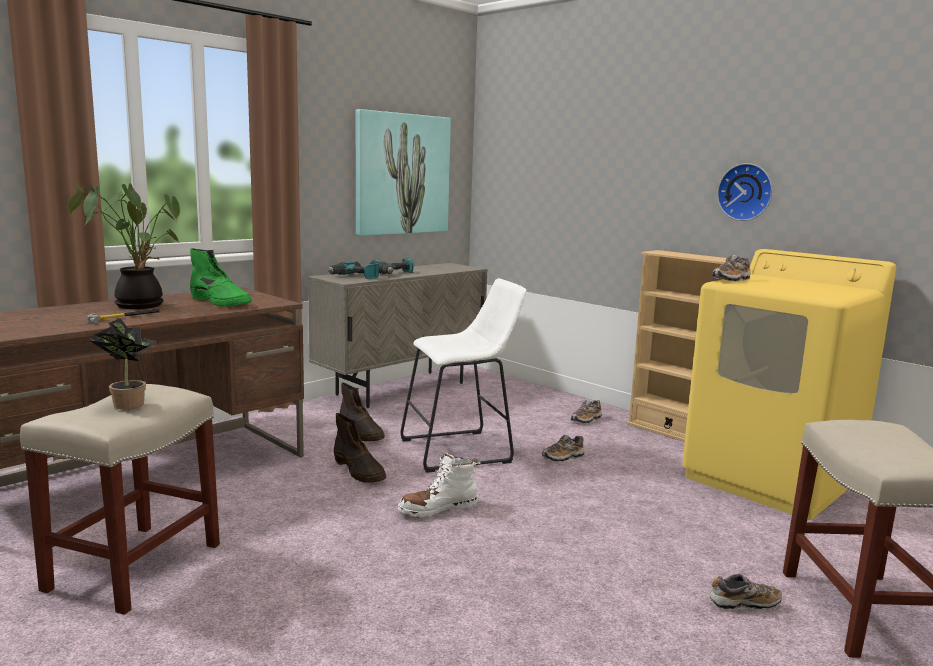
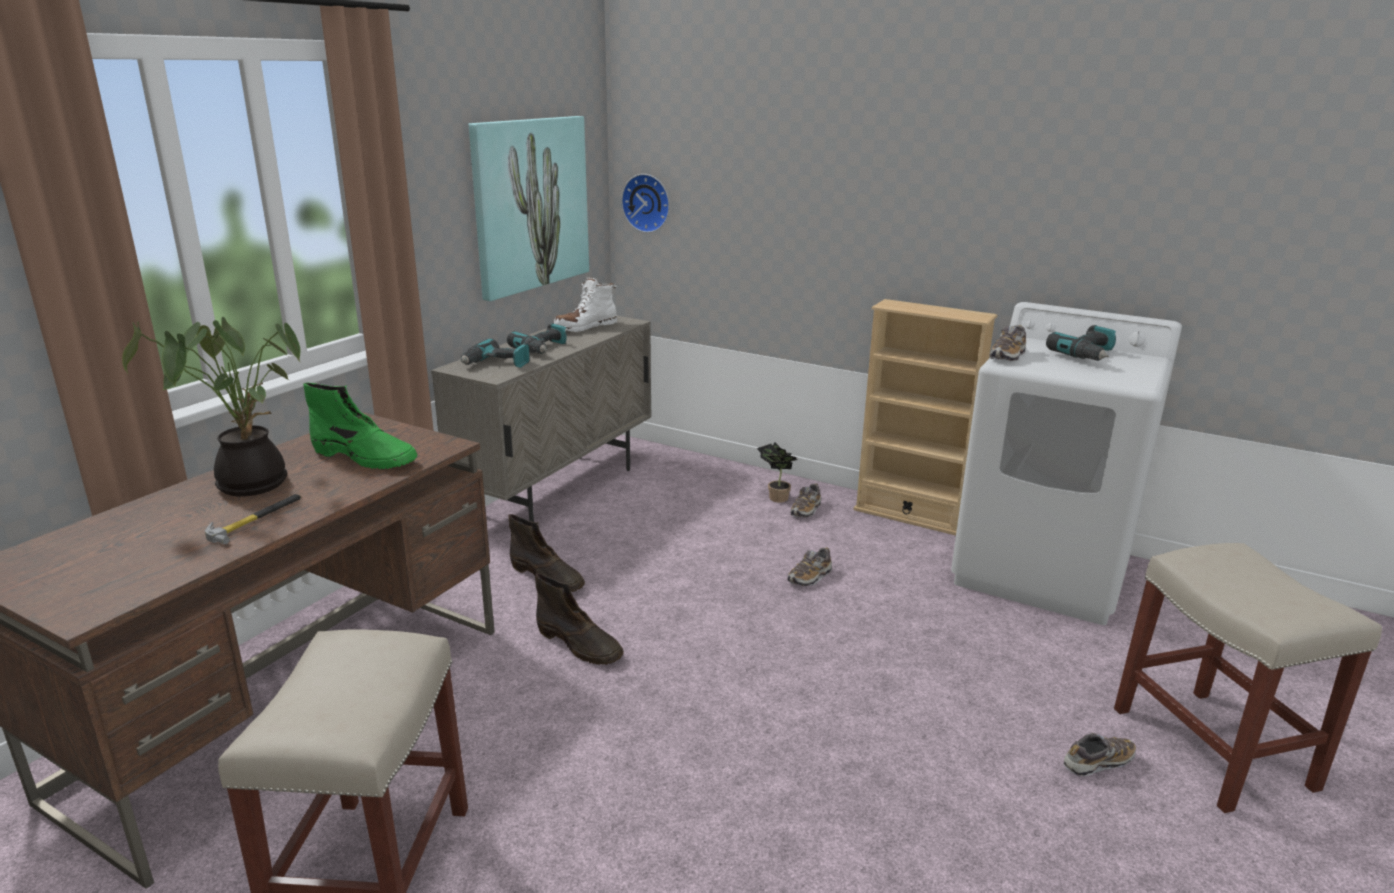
camera: 15 degrees left, 10 degrees up
potted plant [89,318,158,409] -> potted plant moved to [757,442,798,503]
white boot [398,452,481,517] -> white boot moved to [554,277,617,332]
white stool [401,278,527,473] -> none
yellow washing machine [682,249,896,520] -> white washing machine [951,302,1182,625]
wall clock [717,163,772,221] -> wall clock moved to [621,174,670,233]
none -> power drill [1046,325,1116,361]

